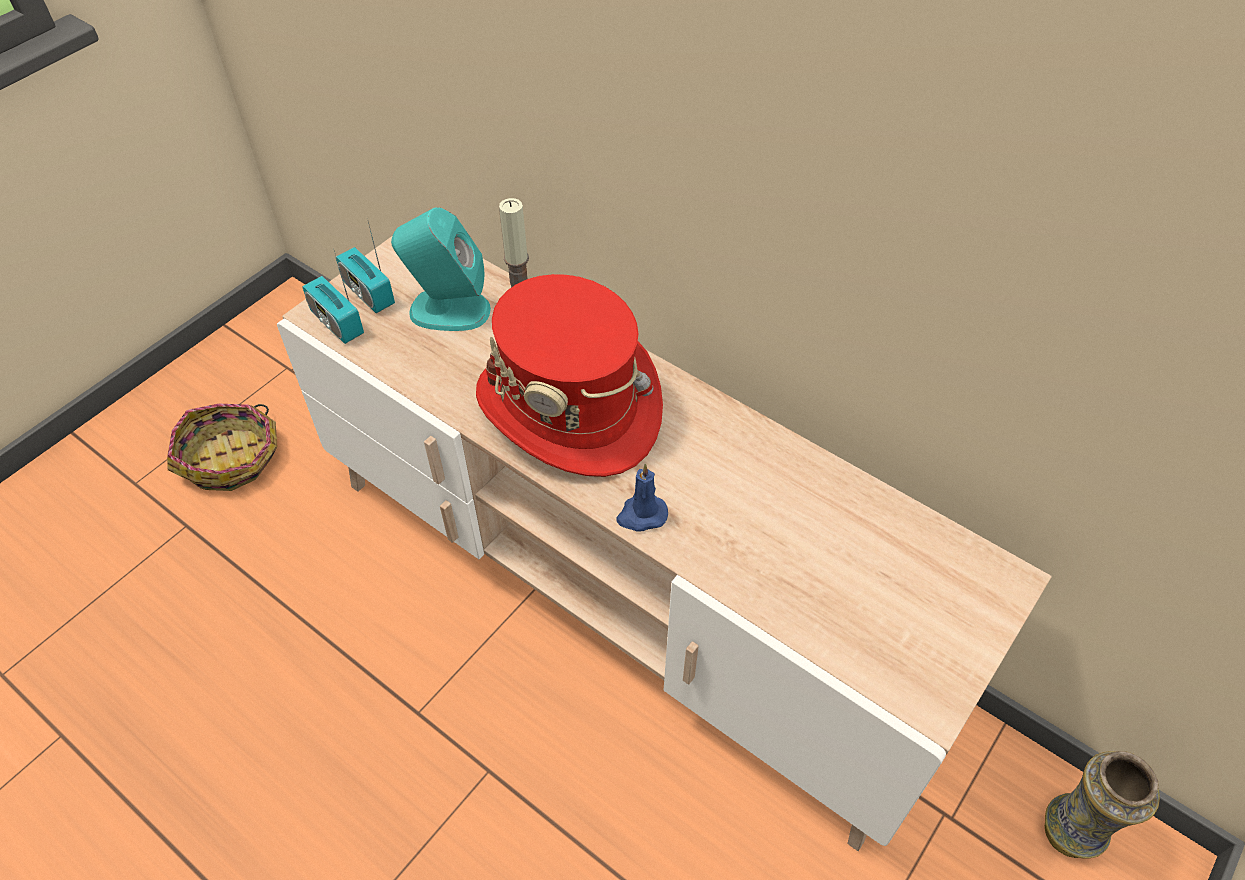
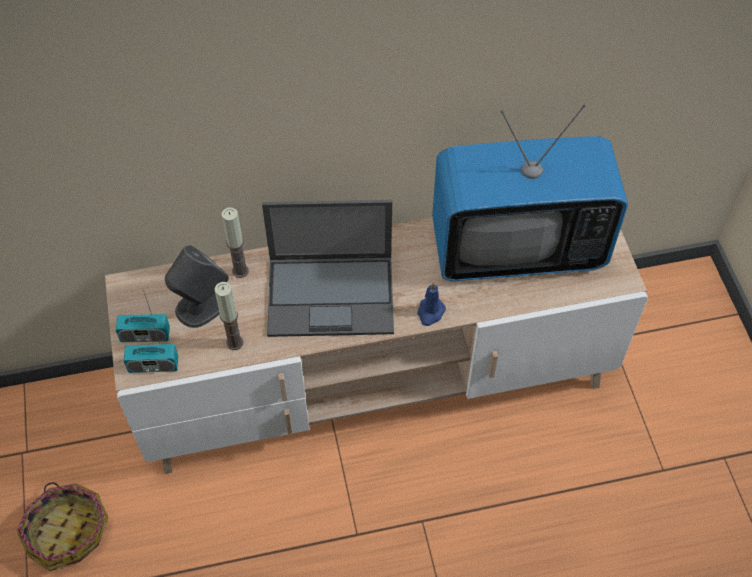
camera: 50 degrees left, 5 degrees up
turquoise speaker [391,207,491,331] -> grey speaker [165,245,229,328]
red hat [476,274,663,477] -> laptop [262,200,394,337]
vase [1045,751,1160,859] -> none
none -> candle [215,282,244,350]
none -> television [432,104,628,281]

